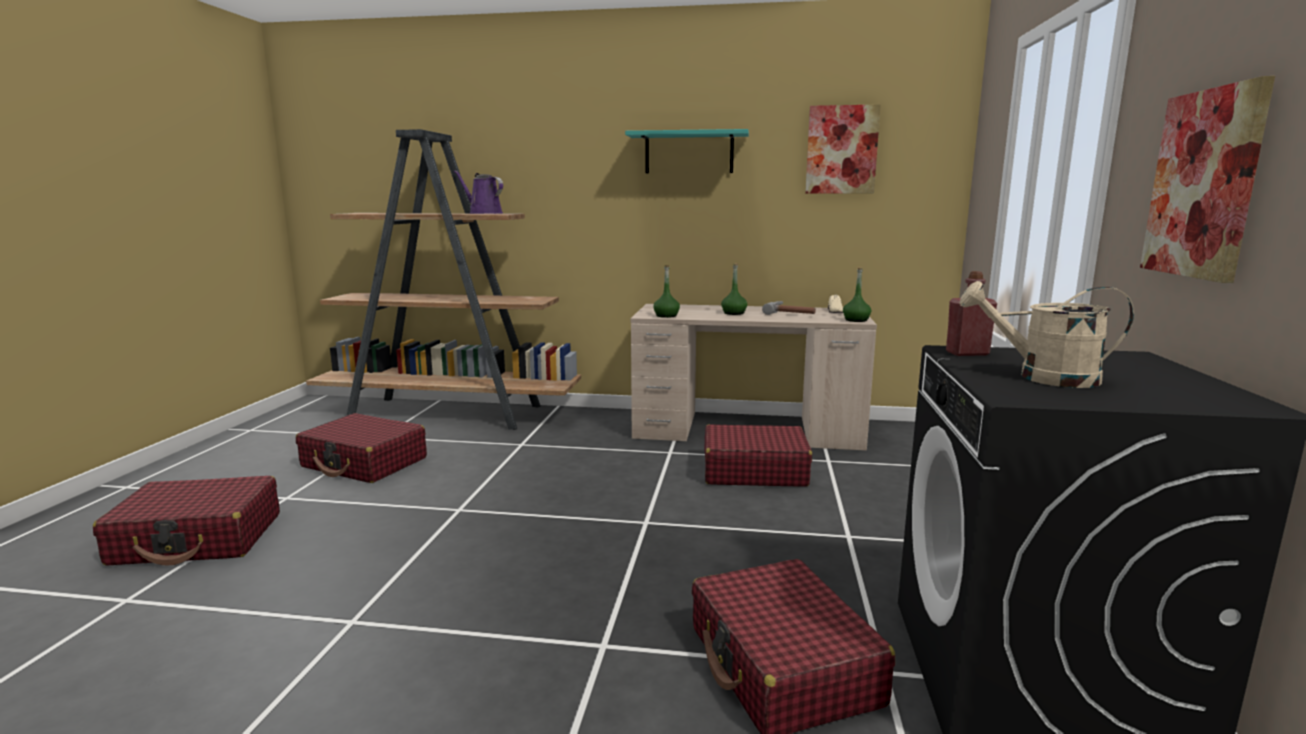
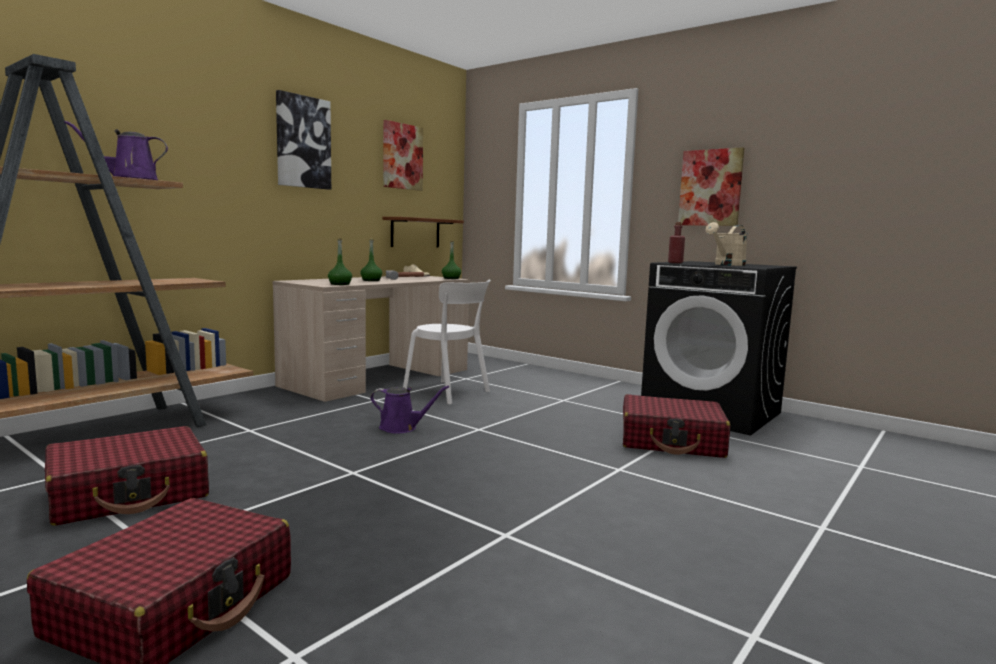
camera: 60 degrees left, 5 degrees down
turquoise shelf [625,129,749,173] -> picture [276,90,331,190]
red suitcase [704,424,812,486] -> white chair [403,280,491,404]
none -> purple watering can [370,386,449,433]
none -> brown shelf [382,217,464,247]

